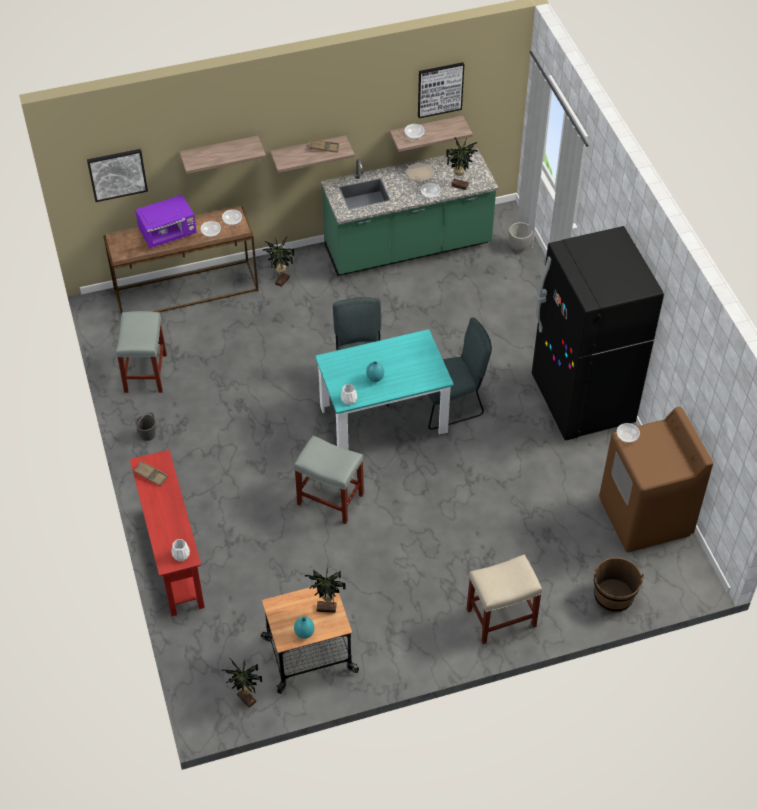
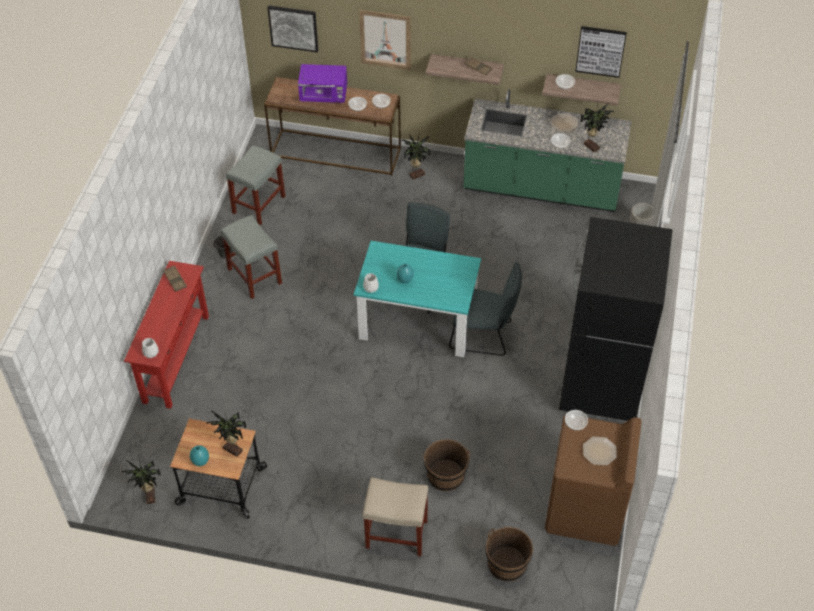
camera: 30 degrees right, 0 degrees up
shelf [179,136,266,174] -> picture [359,10,411,70]
grey stool [294,435,364,524] -> grey stool moved to [221,215,282,299]
none -> brown bucket [424,439,470,491]
none -> plate [583,437,617,465]

